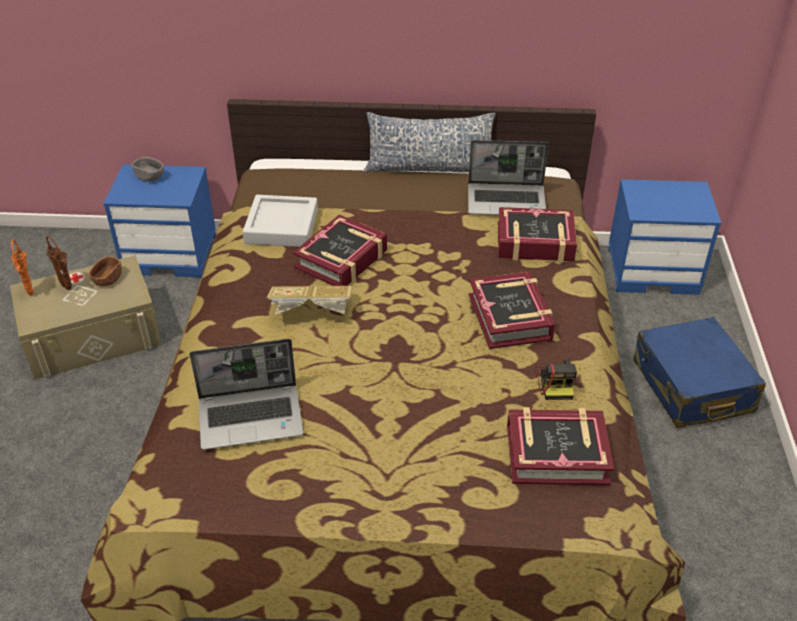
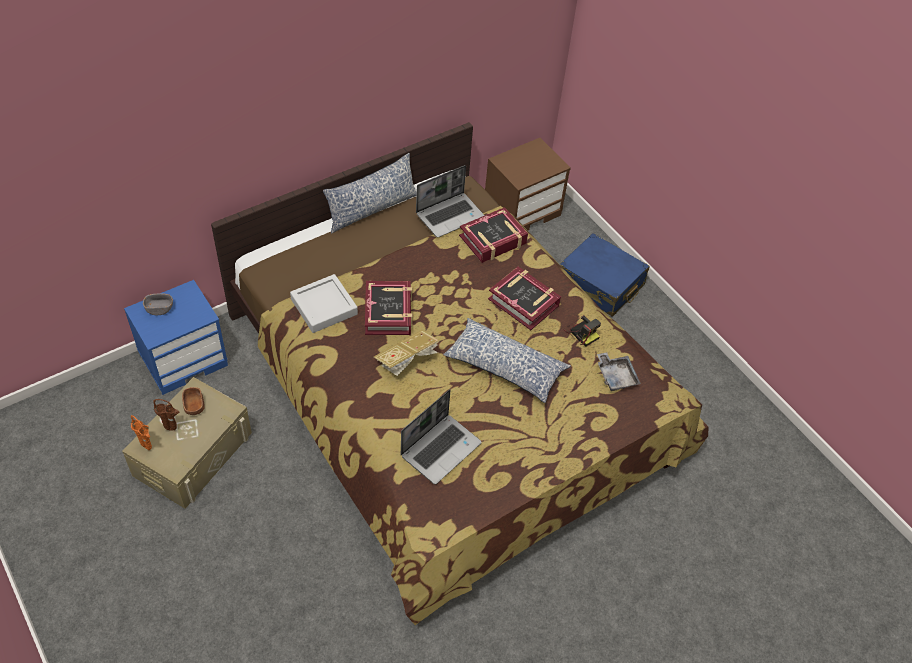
camera: 40 degrees left, 10 degrees up
book [507,407,614,485] -> grey tray [597,352,641,391]
blue nightstand [608,179,721,295] -> brown nightstand [485,138,571,230]
none -> pillow [443,318,571,403]

